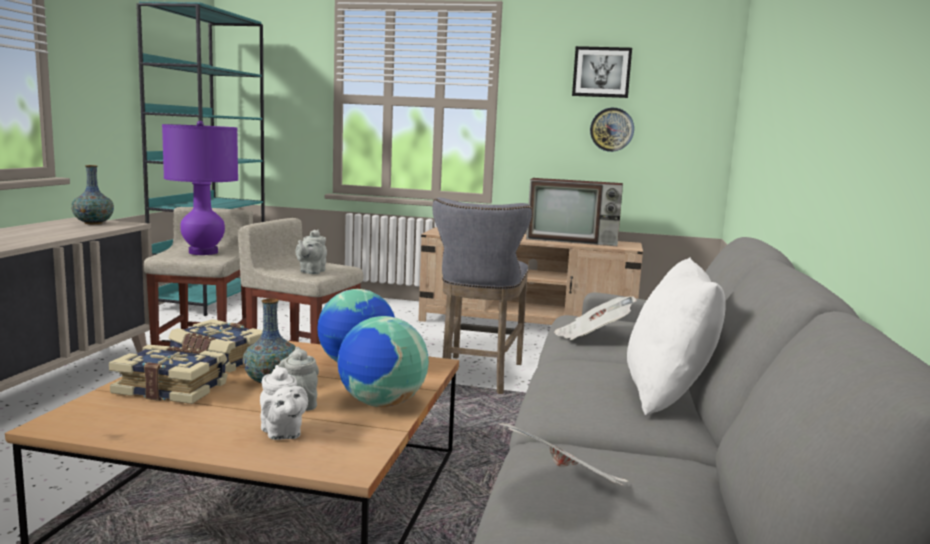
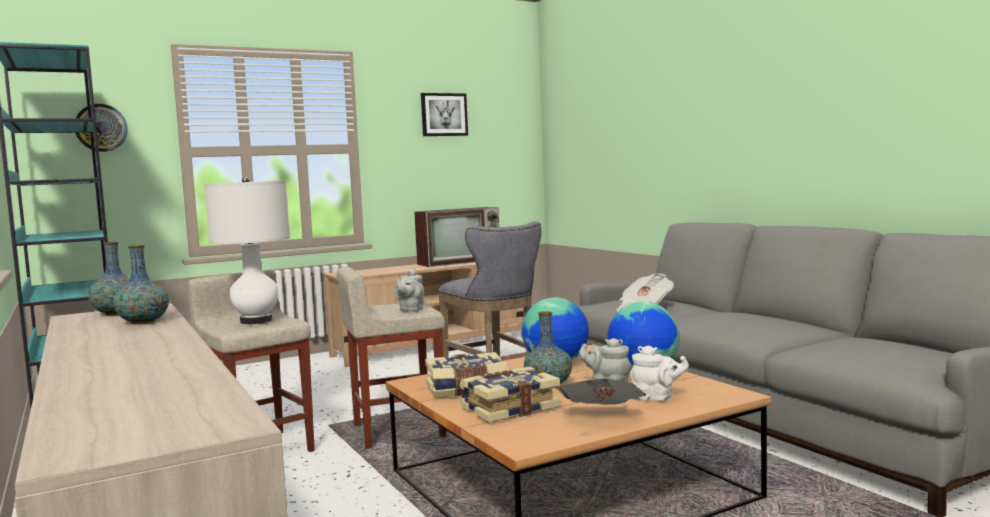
camera: 40 degrees left, 5 degrees down
purple table lamp [162,121,238,255] -> white table lamp [204,177,290,324]
grey teapot [296,230,327,274] -> grey teapot turned 45 degrees clockwise [394,269,424,312]
newspaper [499,423,628,485] -> newspaper moved to [555,379,646,404]
wall clock [590,108,634,152] -> wall clock moved to [75,104,128,152]
white pillow [627,257,726,415] -> none
none -> vase [113,245,169,324]

